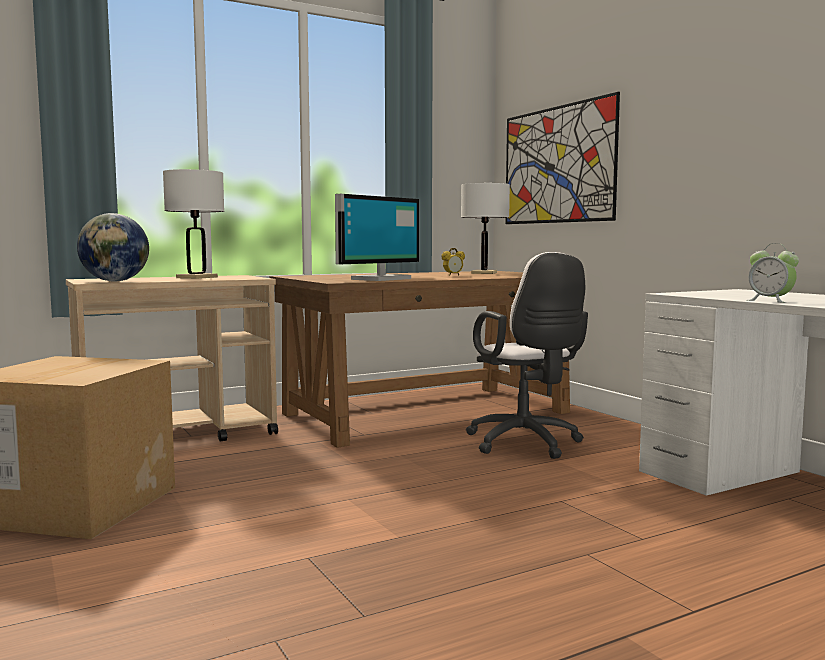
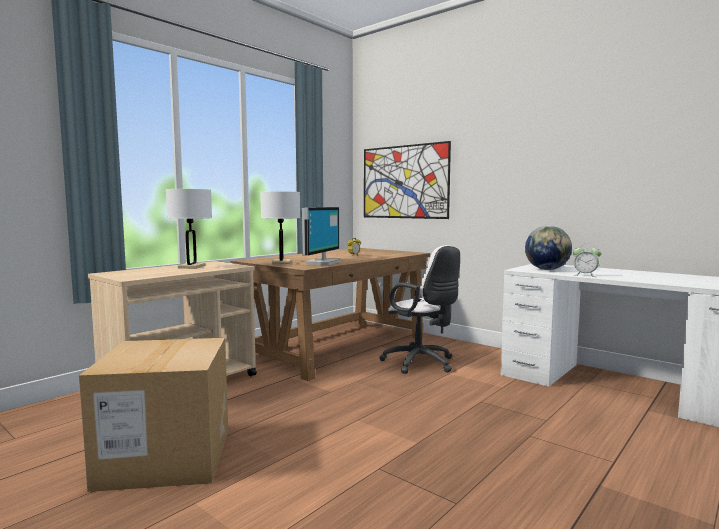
camera: 20 degrees left, 0 degrees up
globe [77,213,149,281] -> globe moved to [525,226,572,270]
white table lamp [461,183,510,274] -> white table lamp moved to [260,191,300,264]

